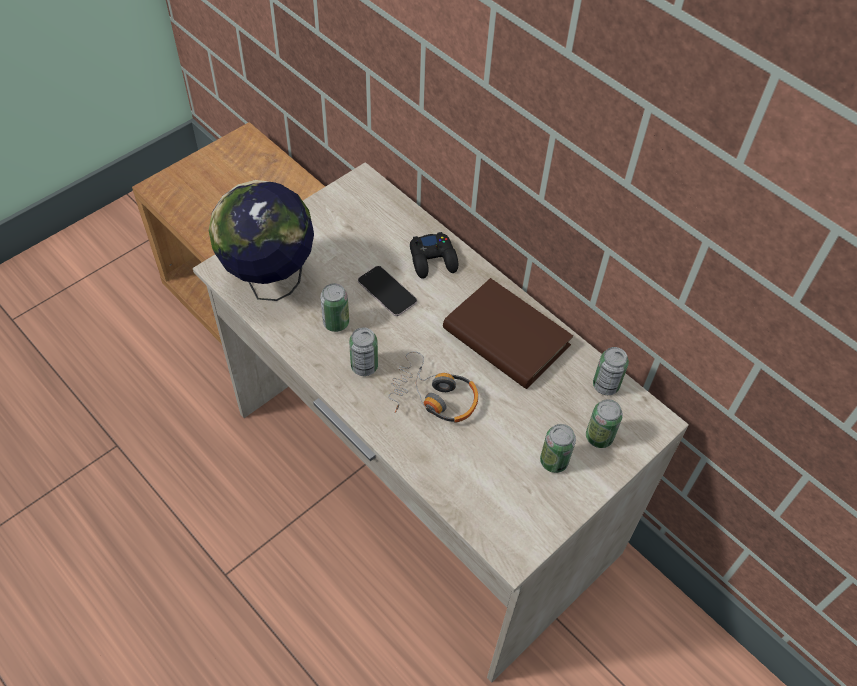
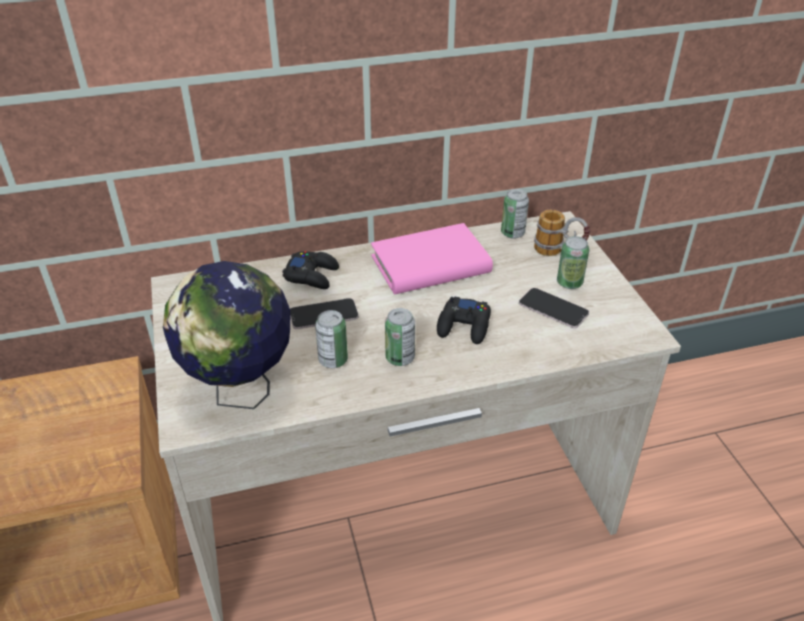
camera: 60 degrees left, 15 degrees down
headphones [388,351,478,423] -> black game controller [437,297,491,344]
brown book [443,278,573,389] -> pink book [371,223,493,294]
can [586,399,623,448] -> mug [534,210,590,256]
none -> phone [519,288,589,328]

